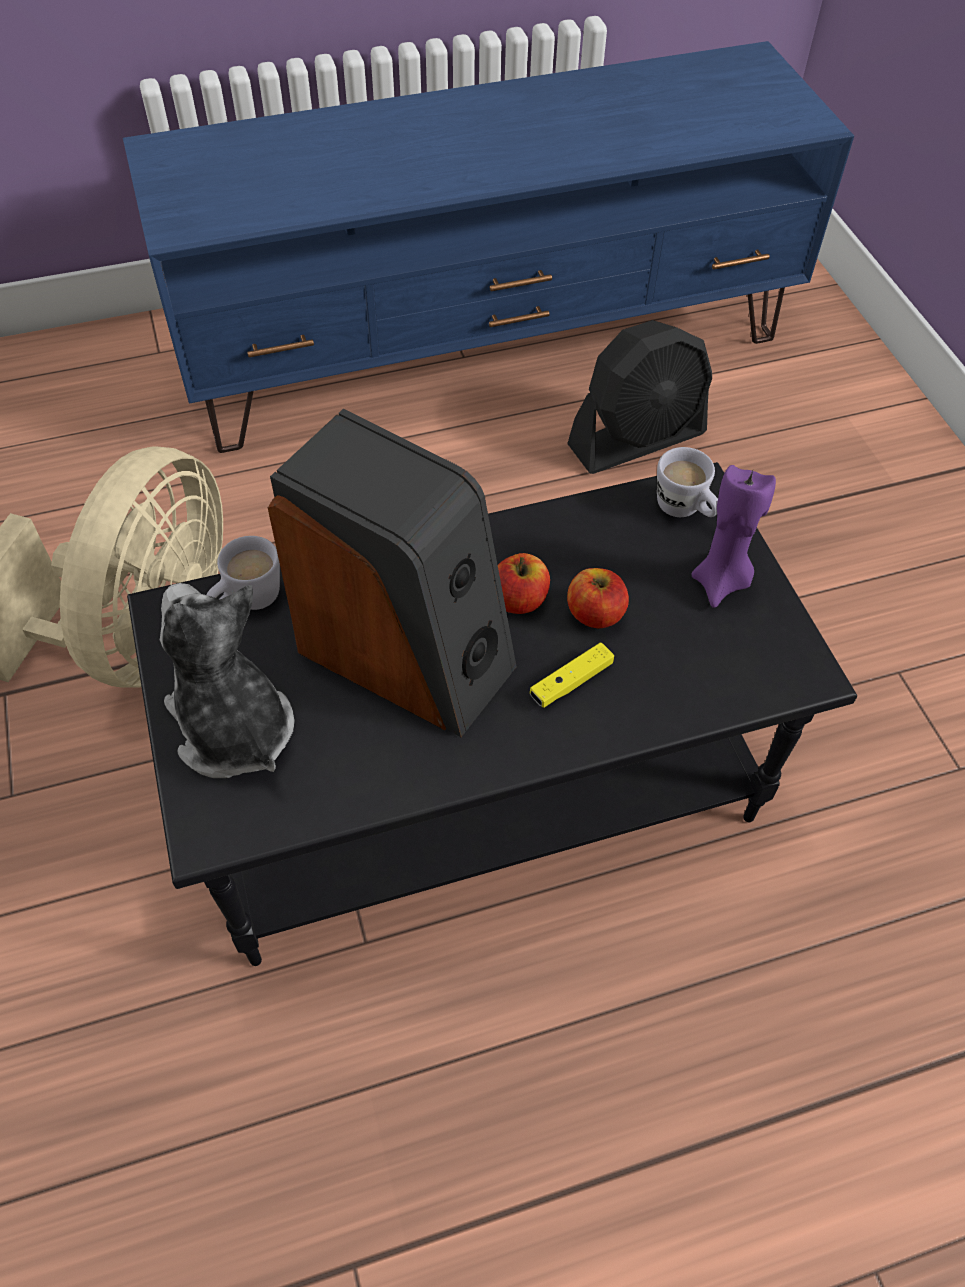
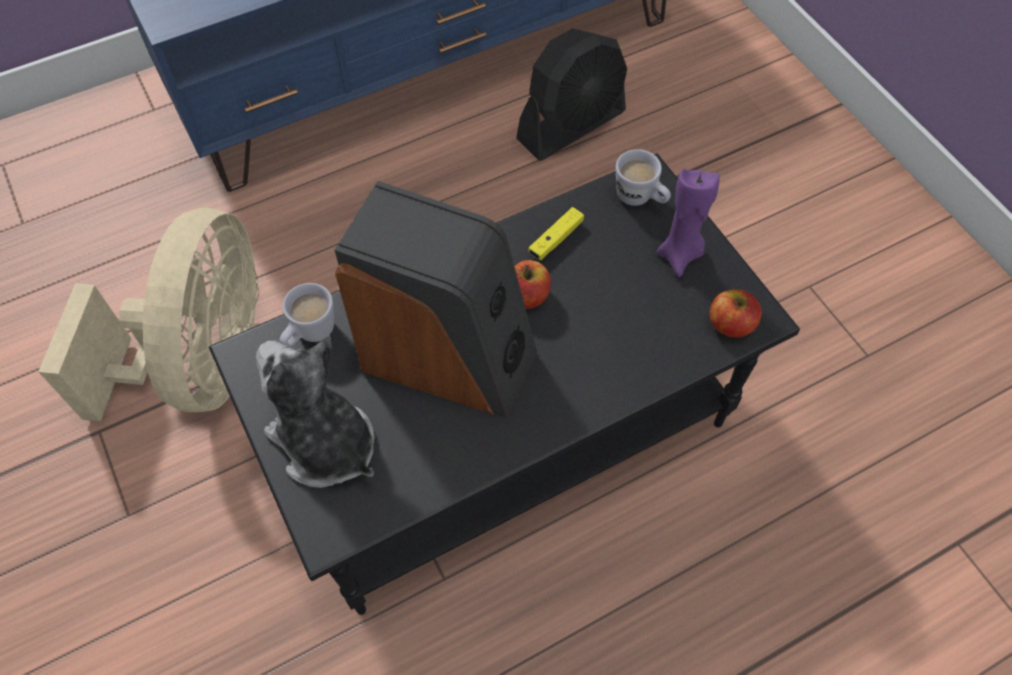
camera: 10 degrees left, 5 degrees up
yellow game controller [530,642,614,708] -> yellow game controller moved to [529,207,584,260]
apple [567,568,629,628] -> apple moved to [710,289,762,337]

